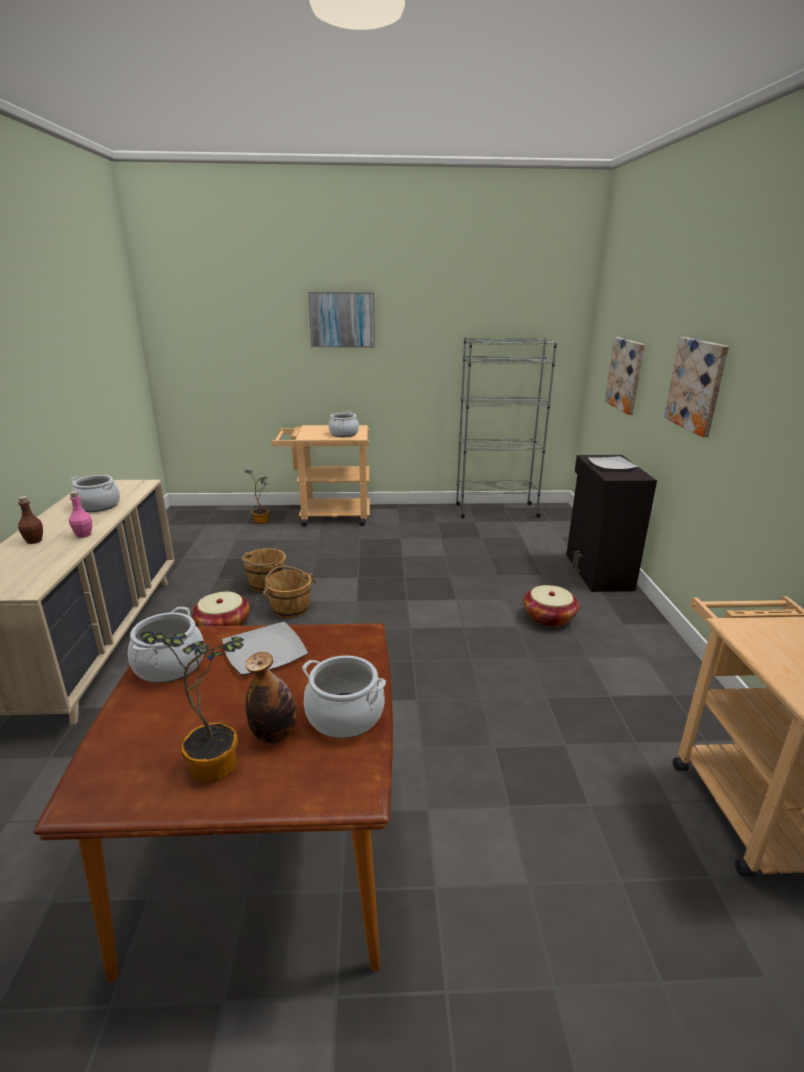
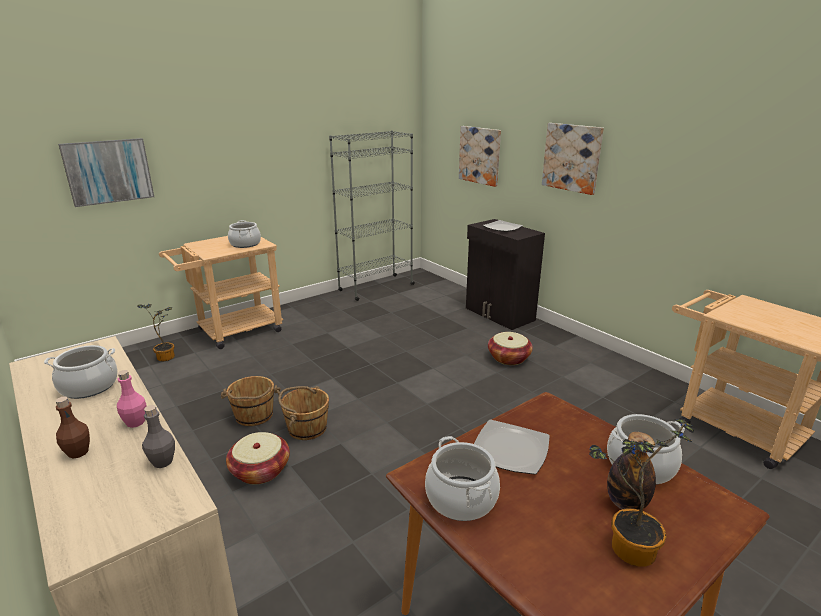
camera: 35 degrees left, 0 degrees up
picture [308,292,375,348] -> picture moved to [58,138,154,207]
none -> grey bottle [142,405,175,468]

